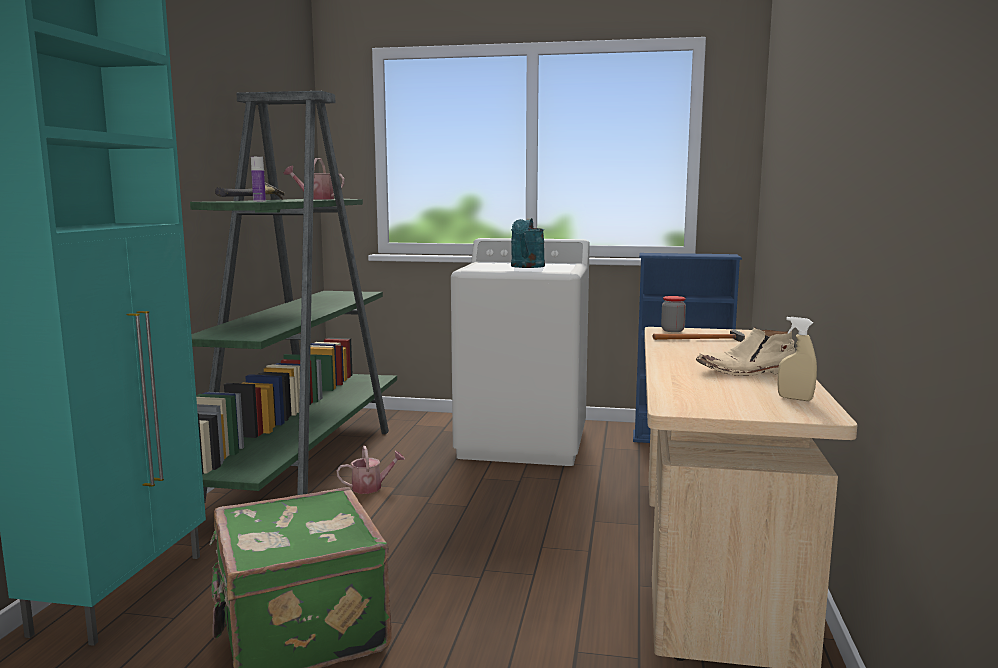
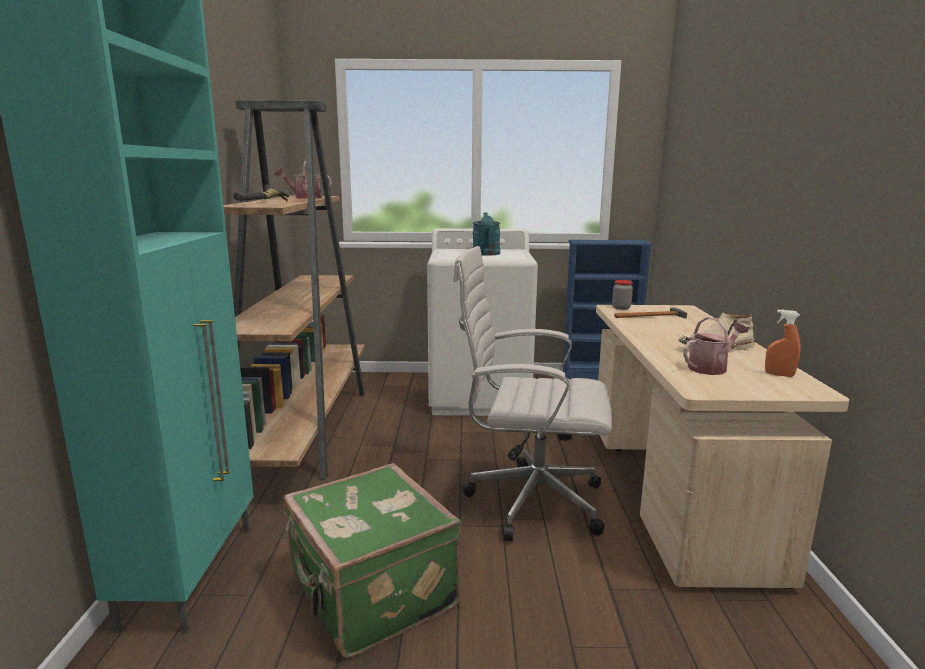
camera: 10 degrees left, 5 degrees up
green bookcase [190,91,397,503] -> brown bookcase [223,100,365,480]
bottle [251,157,266,202] -> none
watering can [337,446,405,494] -> watering can moved to [683,316,748,375]
beige spray bottle [777,317,817,401] -> orange spray bottle [765,309,801,377]
none -> white office chair [453,246,612,542]

